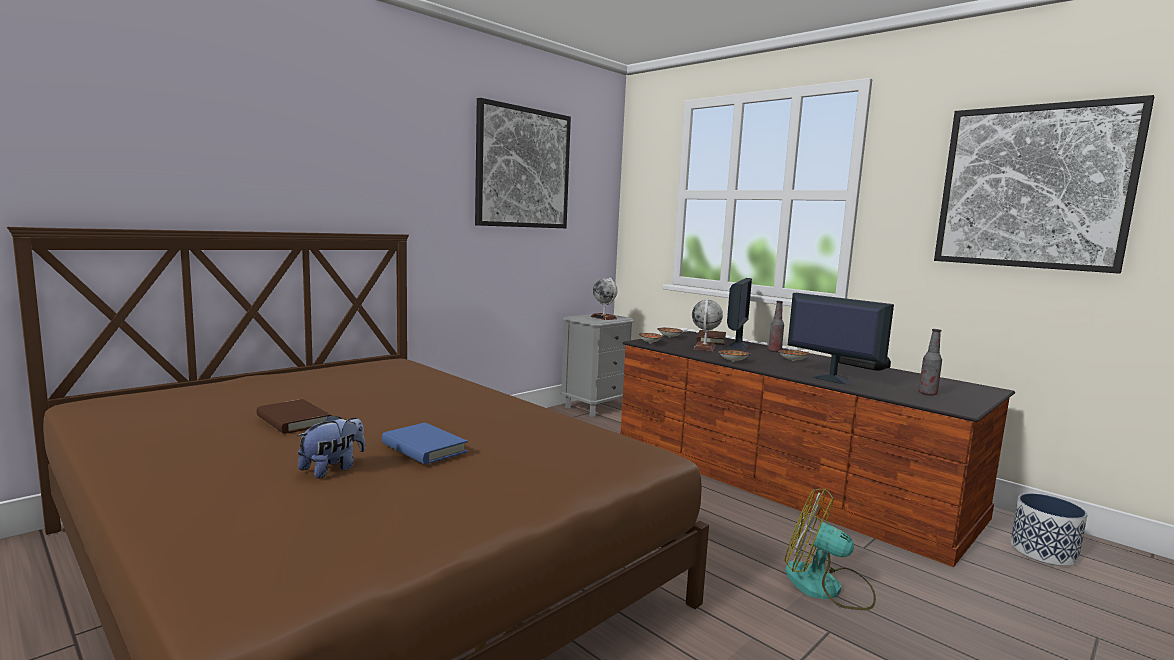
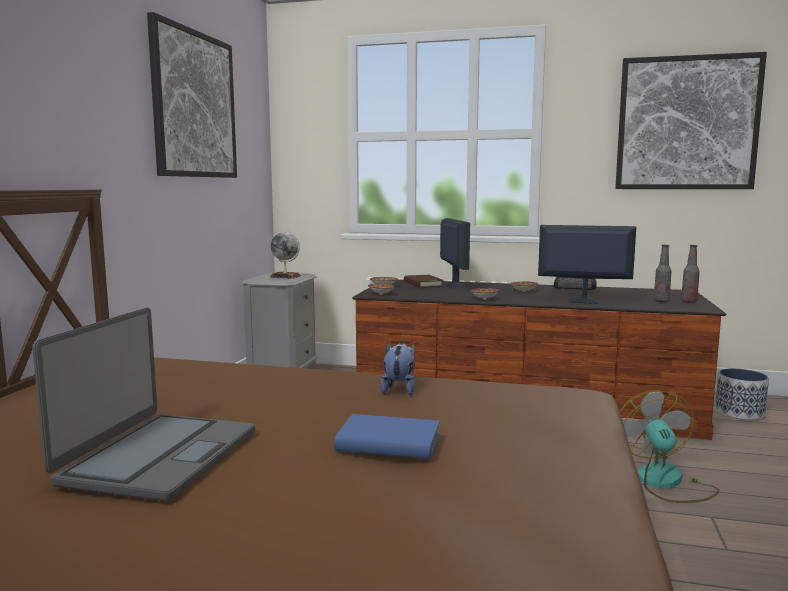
camera: 30 degrees left, 0 degrees up
brown book [256,399,330,434] -> laptop [32,307,255,501]
plush toy [297,415,365,479] -> plush toy moved to [380,343,415,395]
globe [692,299,723,352] -> none
bottle [768,301,784,352] -> bottle moved to [681,245,700,303]
fan [785,488,876,610] -> fan turned 90 degrees clockwise [620,391,719,503]

